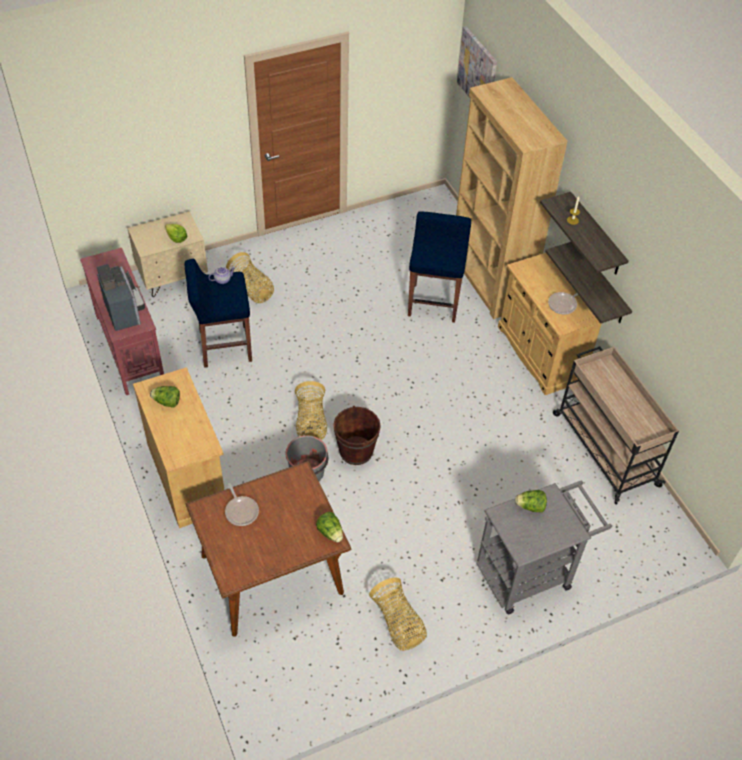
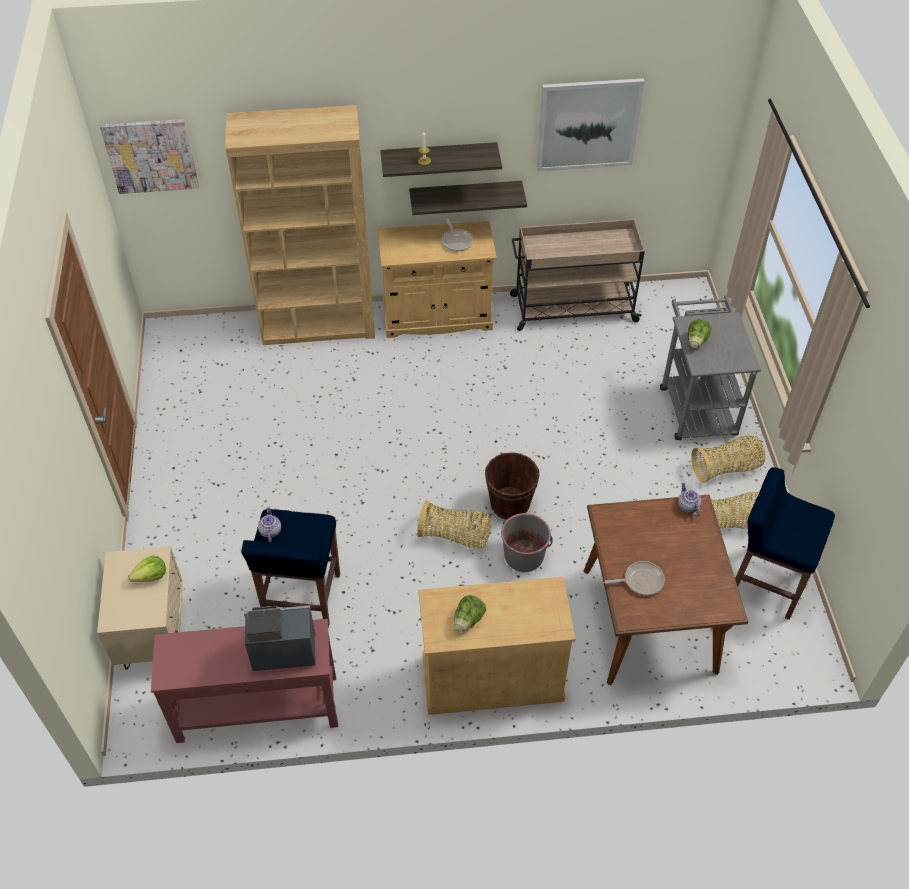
camera: 70 degrees left, 0 degrees up
basket [226,252,274,303] -> basket moved to [691,435,765,483]
lettuce [316,512,343,542] -> teapot [678,483,701,516]
blue stool [408,211,471,323] -> blue stool moved to [735,467,835,620]
none -> picture [537,78,645,172]

